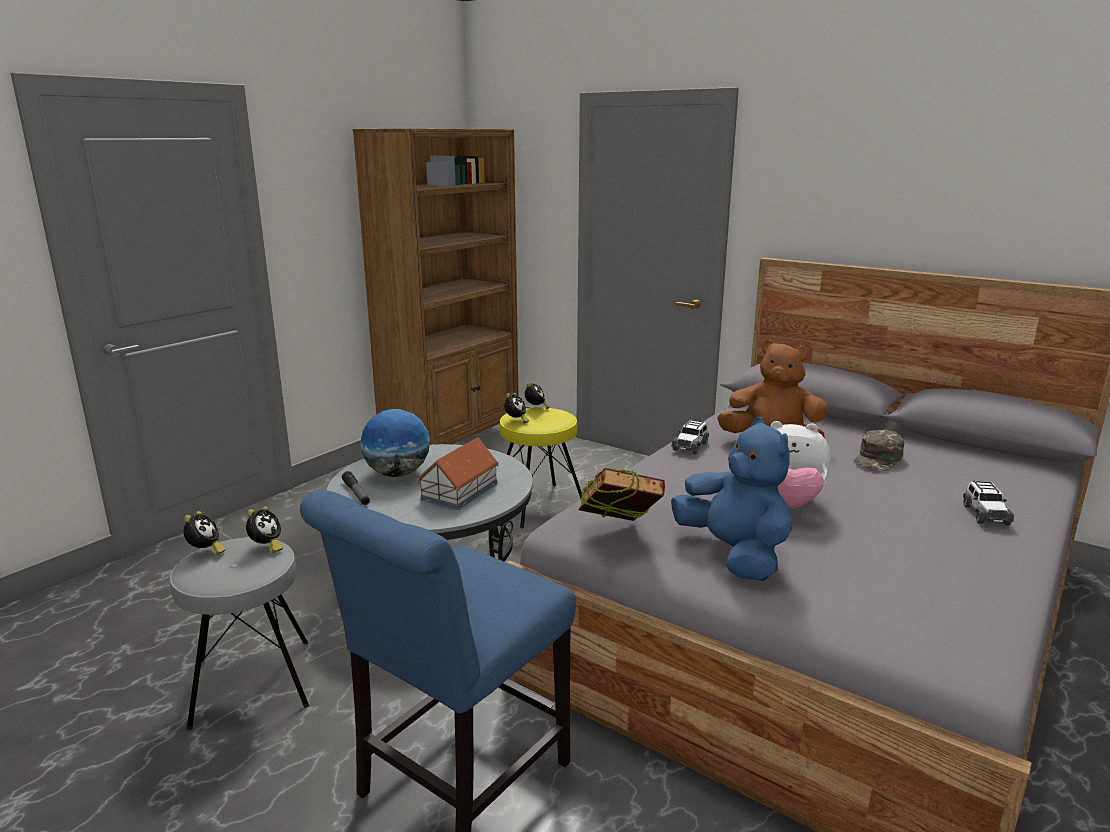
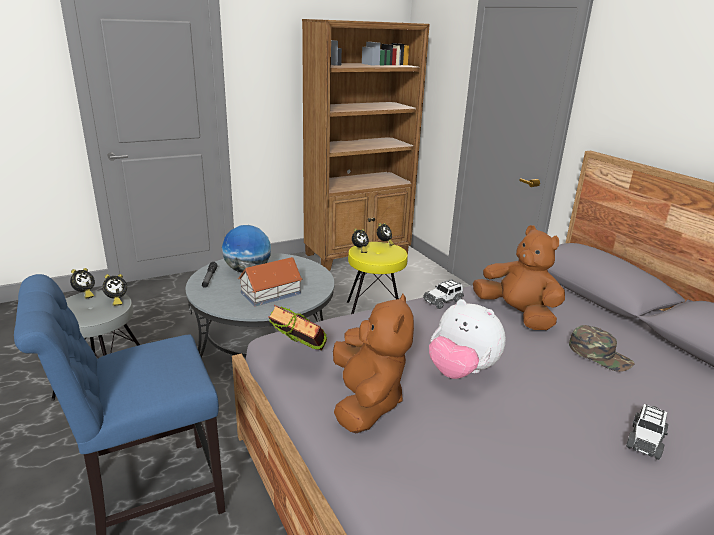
camera: 25 degrees right, 5 degrees up
blue plush toy [671,417,792,581] -> brown plush toy [333,293,414,433]
green cap [854,430,905,471] -> green cap turned 105 degrees counterclockwise [569,325,635,372]

